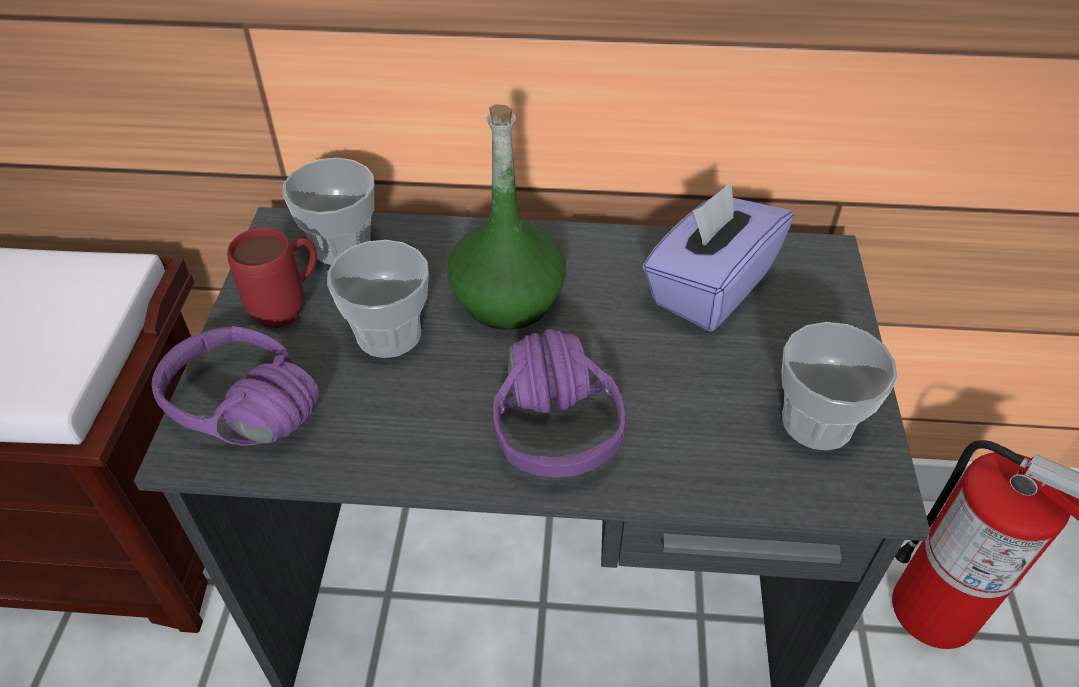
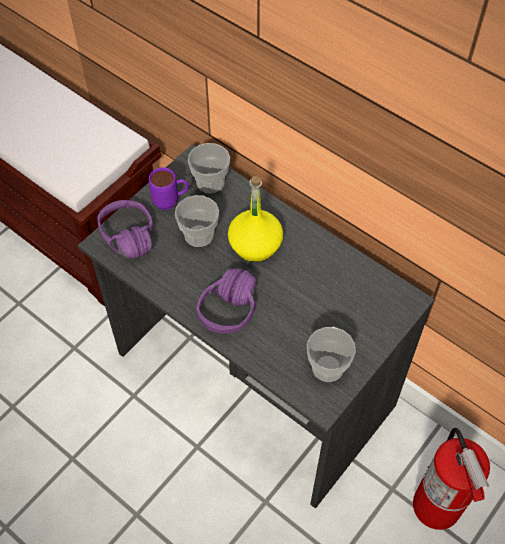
camera: 35 degrees right, 10 degrees up
red mug [227,227,317,328] -> purple mug [149,167,189,210]
green bottle [447,104,566,330] -> yellow bottle [228,176,283,262]
purple tissue box [643,181,793,331] -> none

